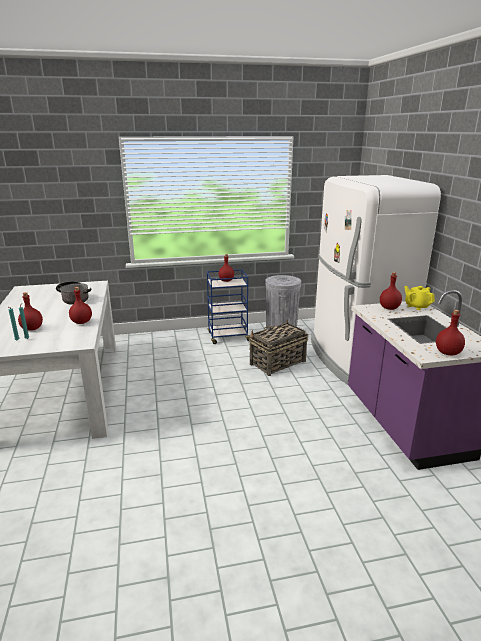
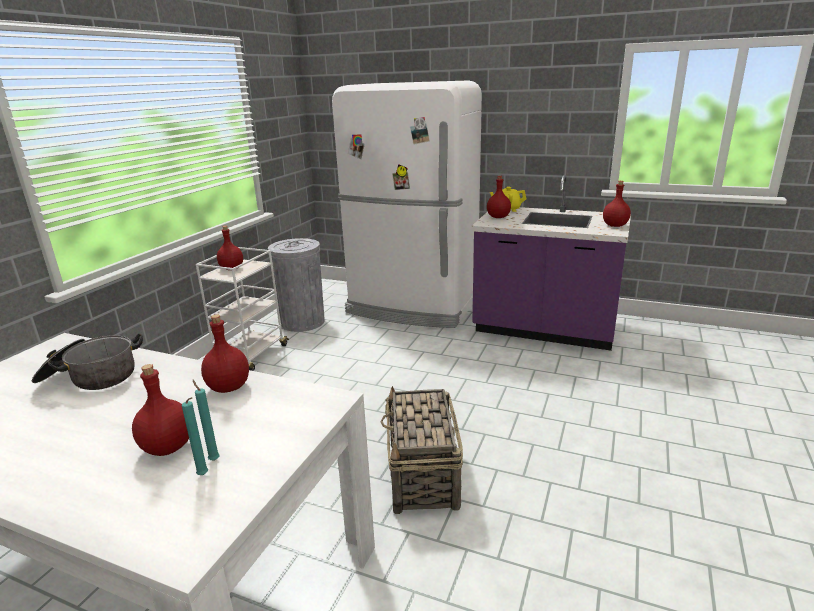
camera: 55 degrees left, 0 degrees up
blue cart [207,269,250,344] -> white cart [196,247,289,371]
basket [249,319,308,376] -> basket moved to [380,386,463,514]

